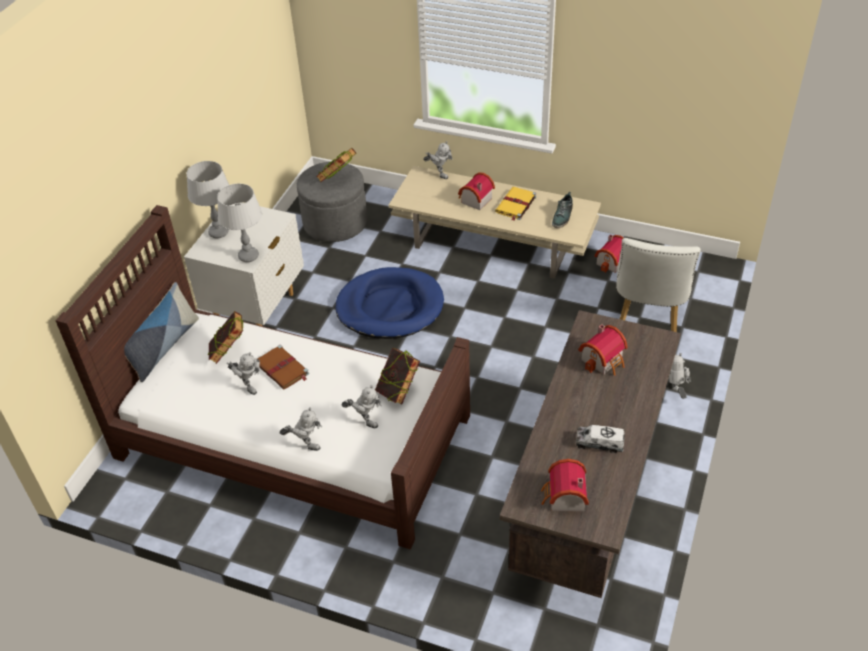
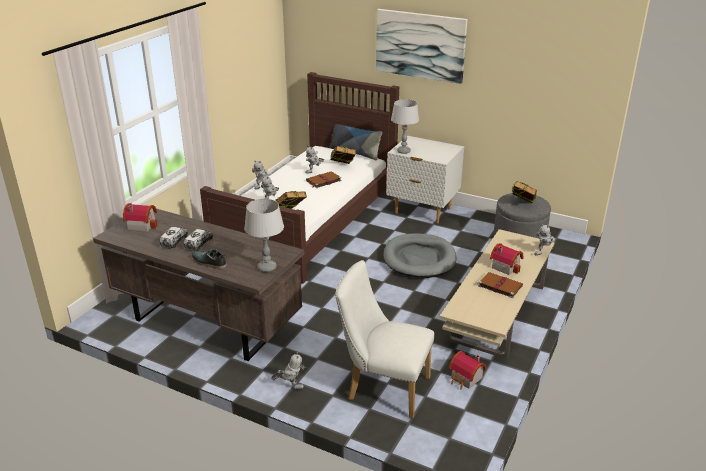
camera: 95 degrees right, 15 degrees down
grey table lamp [187,161,229,238] -> grey table lamp moved to [244,199,284,272]
blue dog bed [335,267,444,339] -> grey dog bed [383,233,456,278]
yellow book [495,187,536,221] -> brown book [478,272,523,298]
shoe [552,192,573,228] -> shoe moved to [192,249,227,269]
toy house [578,324,628,376] -> none
none -> toy truck [184,229,213,251]
none -> picture [376,9,468,84]

